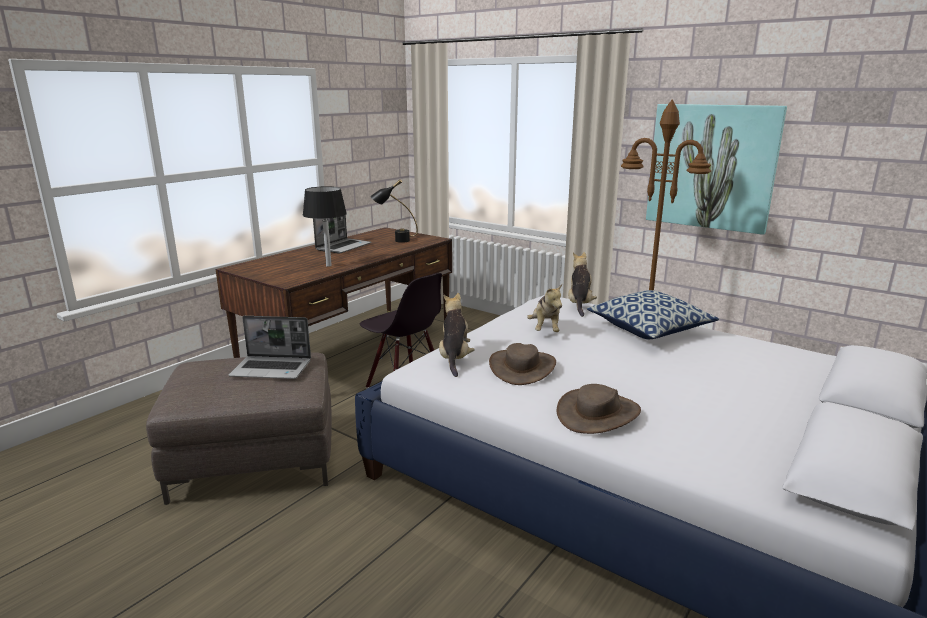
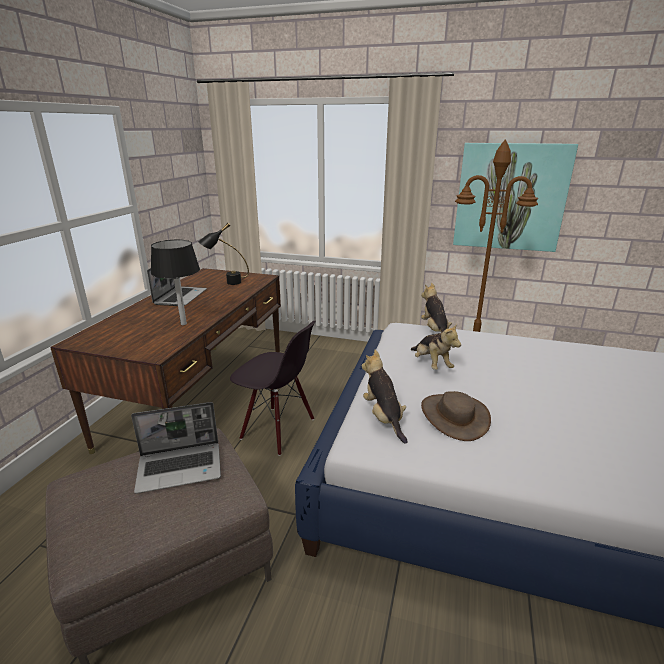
camera: 20 degrees left, 5 degrees up
brown hat [556,384,641,434] -> none
pillow [587,290,719,339] -> none

